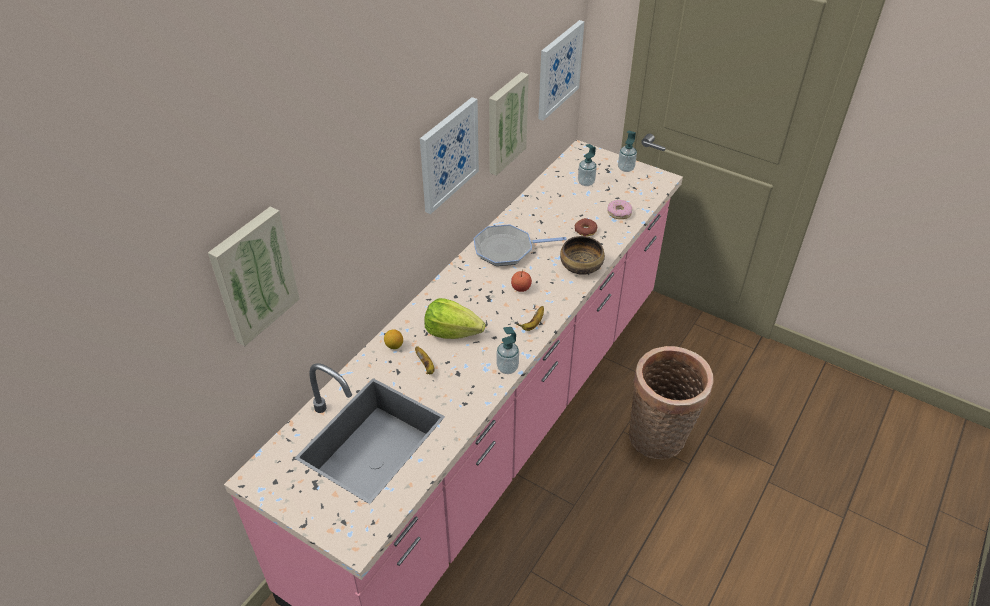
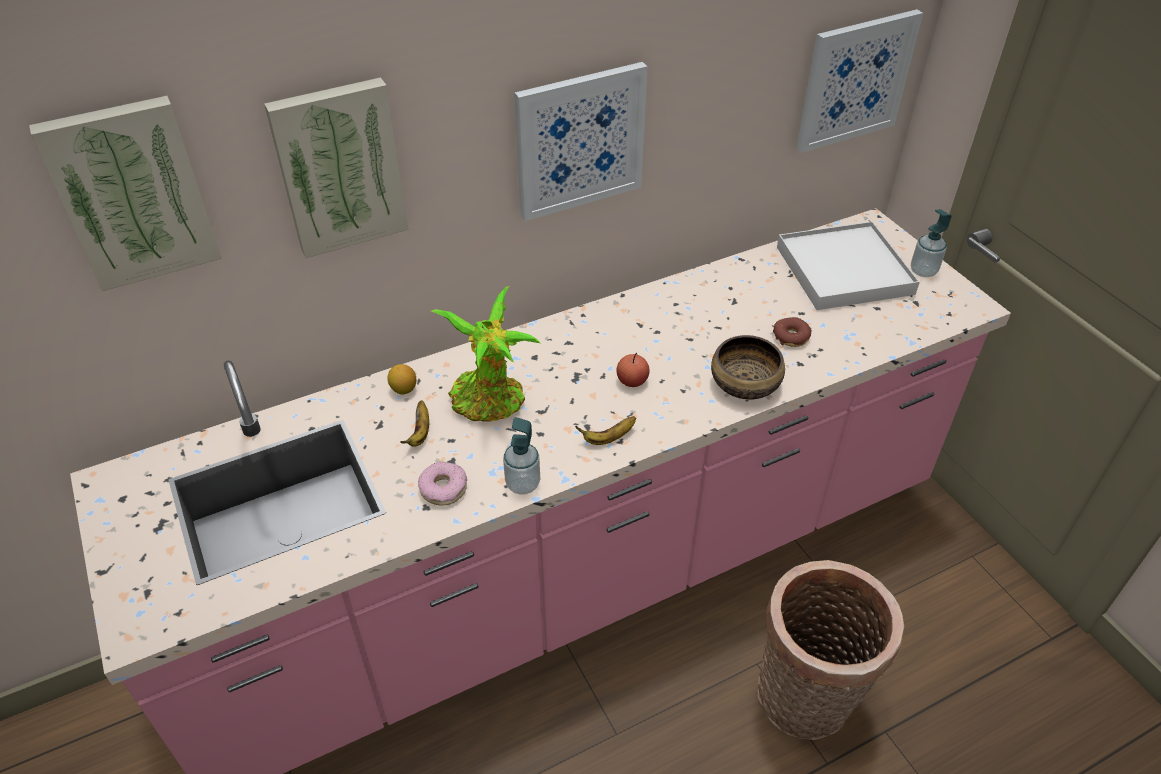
camera: 30 degrees right, 0 degrees up
lettuce [424,298,485,339] -> potted plant [431,286,540,422]
frying pan [473,224,567,266] -> none
picture [489,72,529,176] -> picture moved to [264,77,409,258]
soap dispenser [578,144,597,186] -> white tray [777,221,920,310]
donut [607,200,632,219] -> donut moved to [418,462,467,506]

